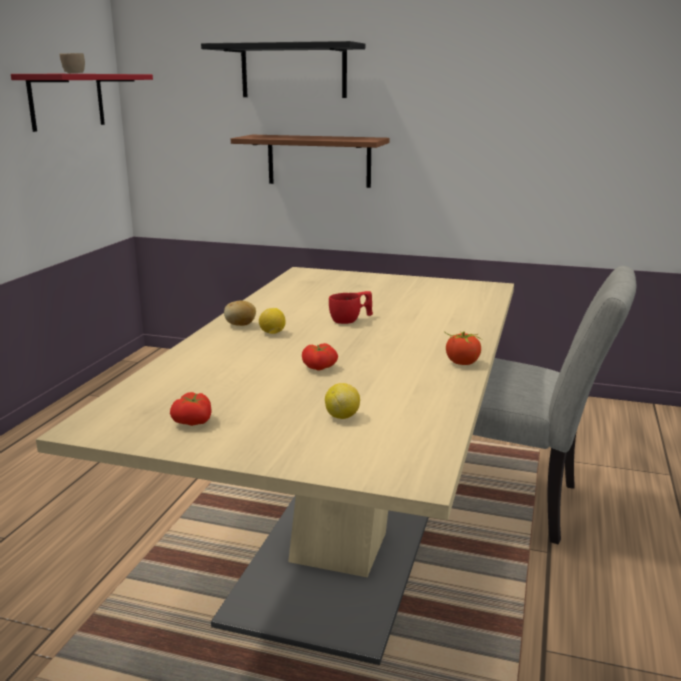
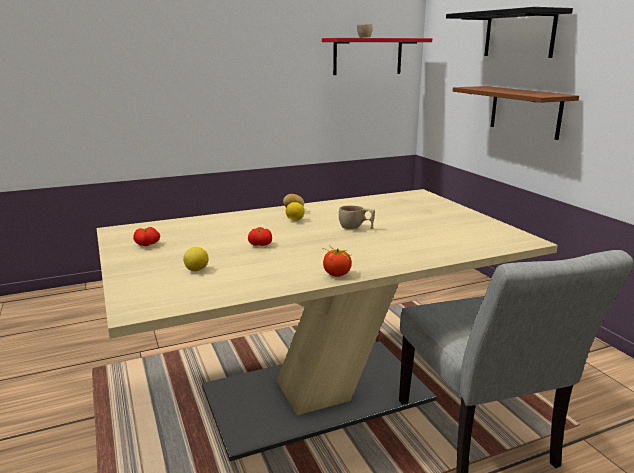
camera: 50 degrees right, 0 degrees up
red cup [329,291,373,324] -> beige cup [339,206,375,229]

